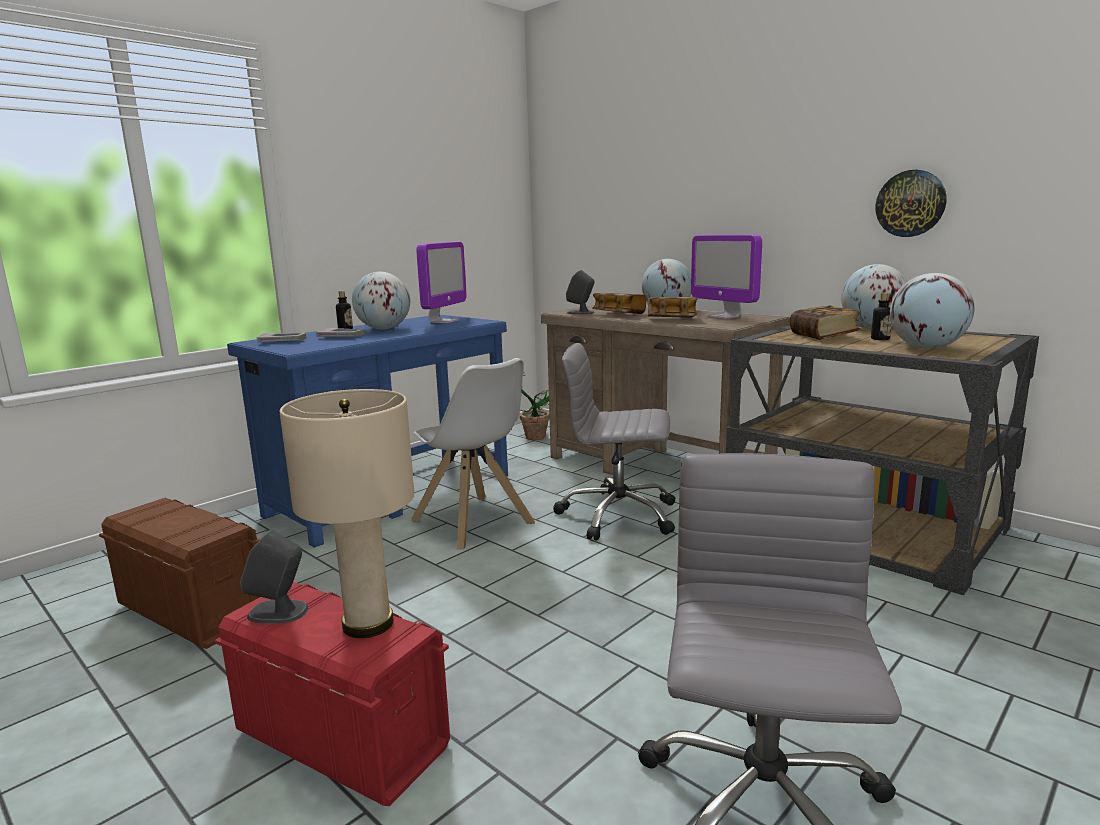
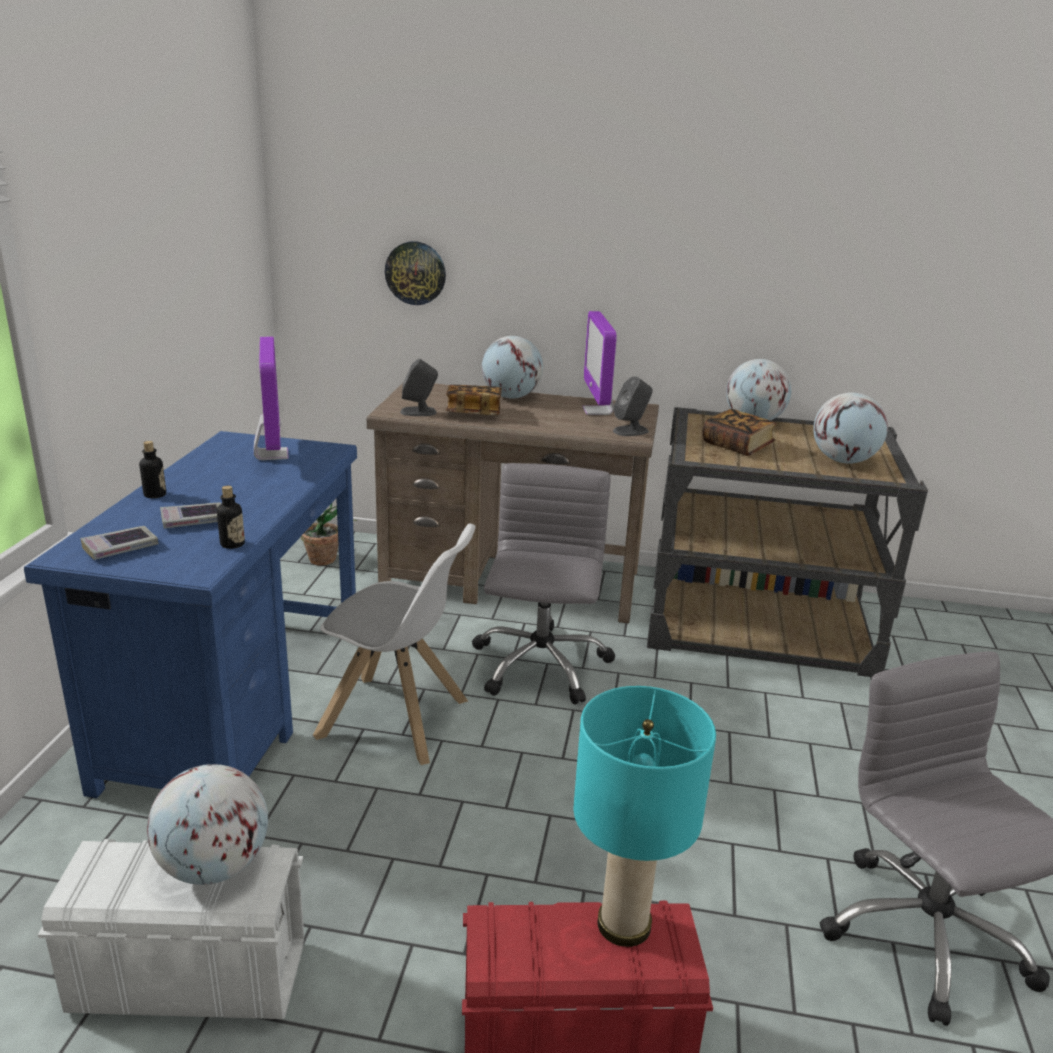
camera: 35 degrees left, 10 degrees up
brown storage box [99,498,260,649] -> white storage box [38,839,304,1019]
grey speaker [240,529,309,624] -> grey speaker moved to [613,376,653,436]
beige table lamp [280,389,415,638] -> turquoise table lamp [573,686,716,947]
globe [352,272,410,330] -> globe moved to [147,764,268,885]
grey office chair [553,343,676,541] -> grey office chair turned 120 degrees clockwise [472,463,615,704]
book [647,297,698,318] -> none
monitor [691,235,762,319] -> monitor turned 60 degrees clockwise [582,311,617,415]
bottle [871,293,892,340] -> bottle moved to [217,486,245,549]
wall clock [876,170,946,237] -> wall clock moved to [385,241,446,305]

